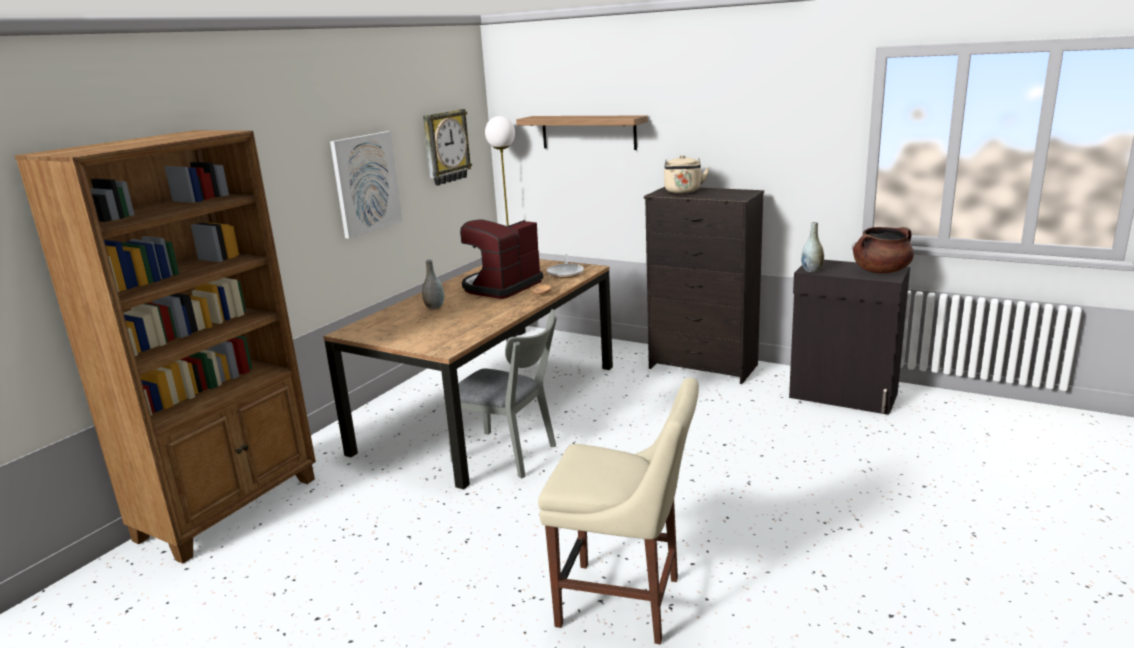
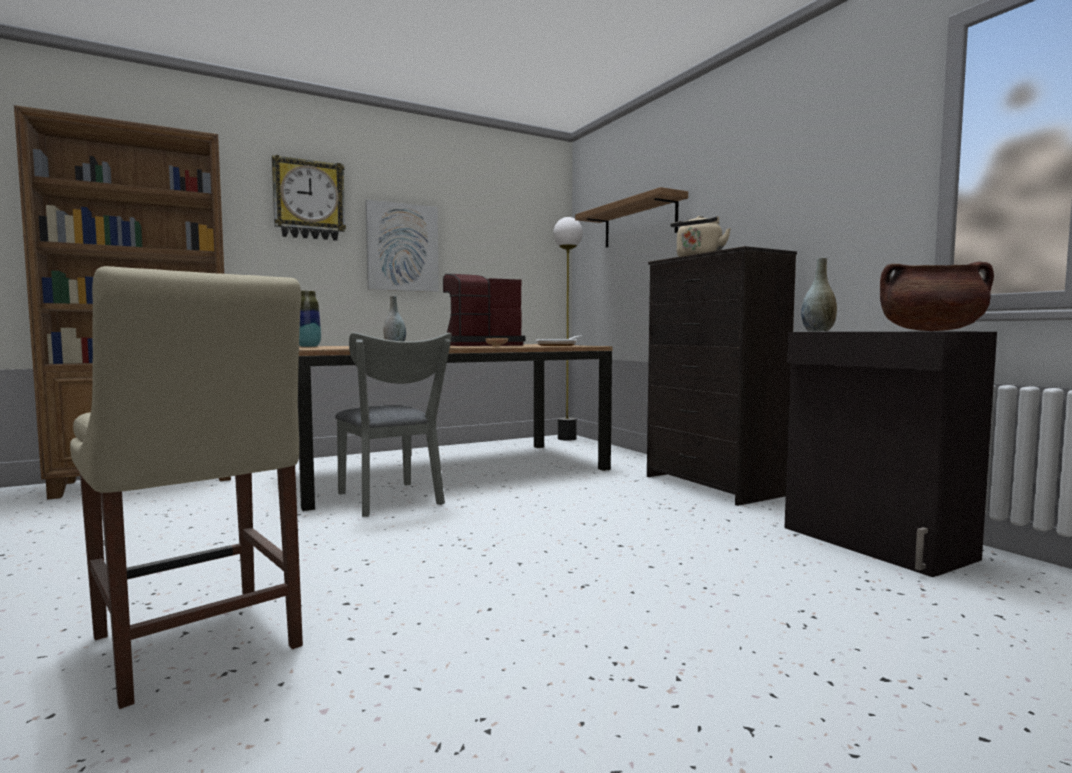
camera: 30 degrees right, 15 degrees down
wall clock [423,109,472,186] -> wall clock moved to [272,155,346,241]
none -> vase [299,290,321,347]

